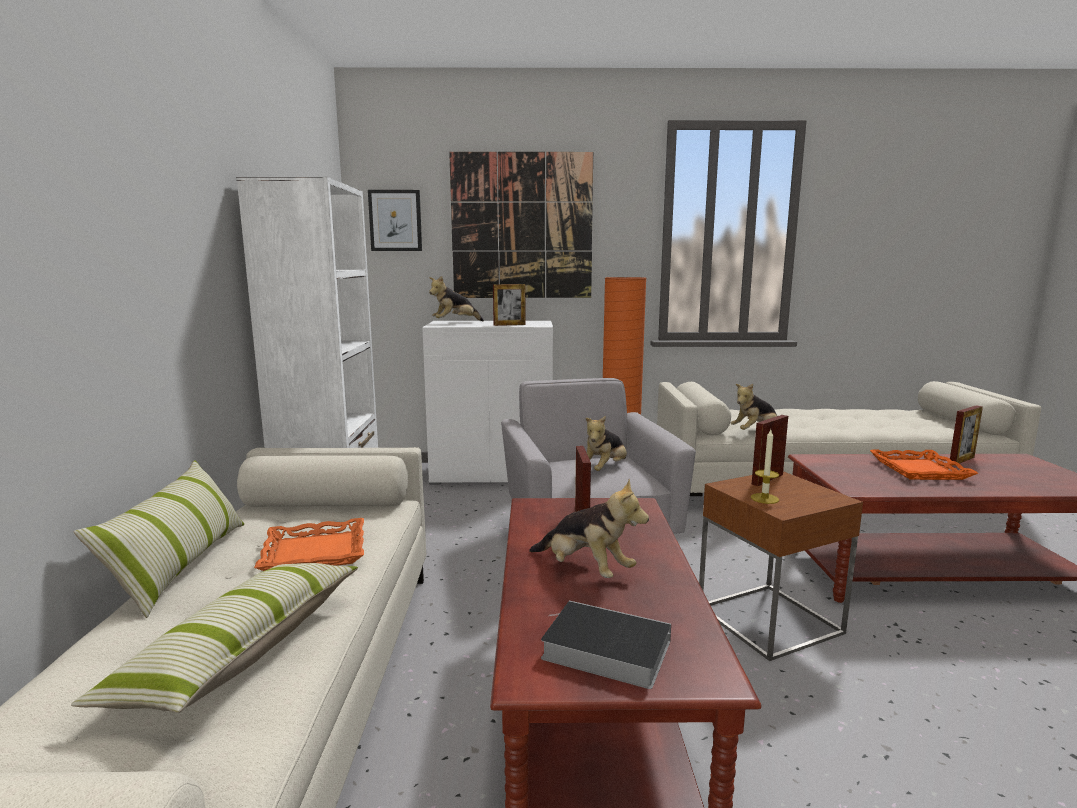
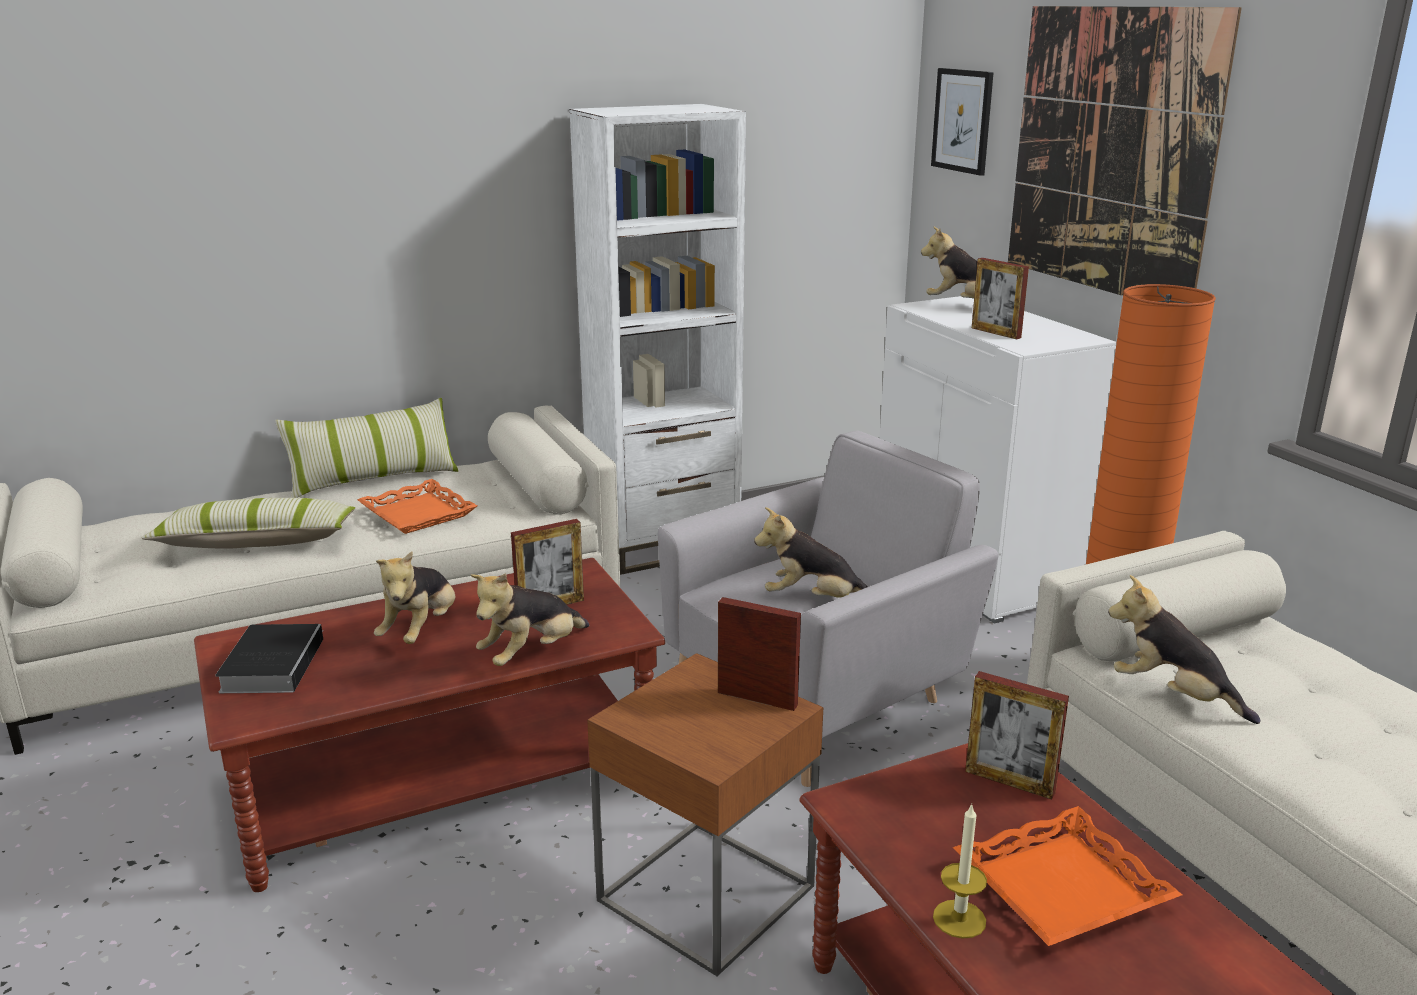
camera: 65 degrees right, 10 degrees up
candle [751,430,779,504] -> candle moved to [933,804,987,939]
picture frame [950,405,983,464] -> picture frame moved to [965,671,1069,800]
none -> plush toy [470,573,589,666]

